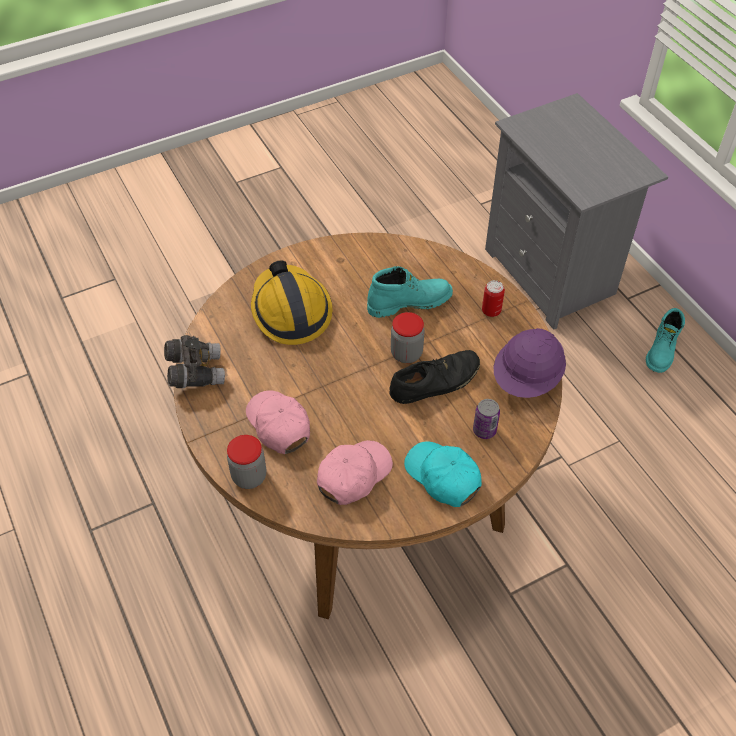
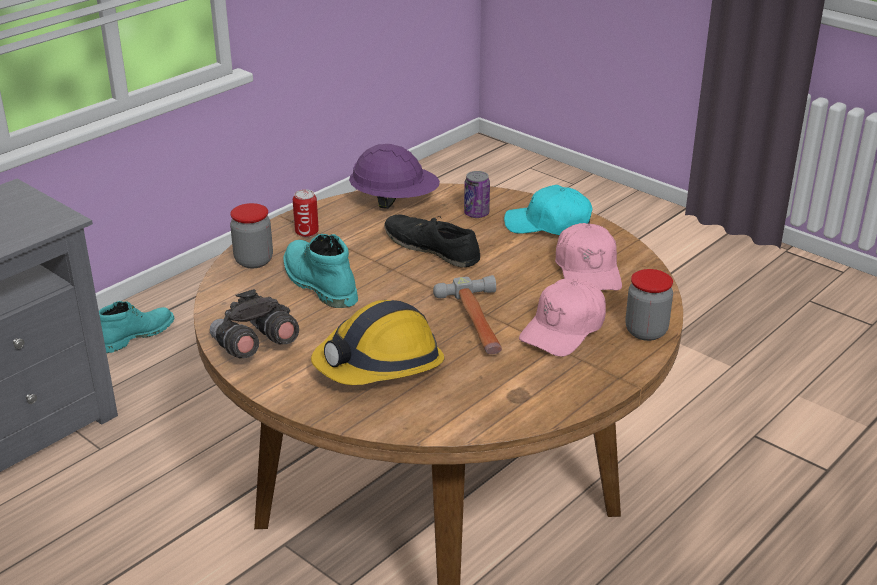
camera: 110 degrees left, 20 degrees down
grey binoculars [164,335,225,388] -> grey binoculars moved to [210,289,299,358]
pink cap [317,440,393,505] -> pink cap turned 120 degrees counterclockwise [555,223,622,290]
jar [391,312,425,363] -> jar moved to [230,203,273,268]
turquoise cap [404,441,482,507] -> turquoise cap turned 75 degrees clockwise [504,185,593,235]
turquoise boot [646,308,685,373] -> turquoise boot turned 45 degrees counterclockwise [99,301,174,353]
none -> hammer [433,275,502,354]

